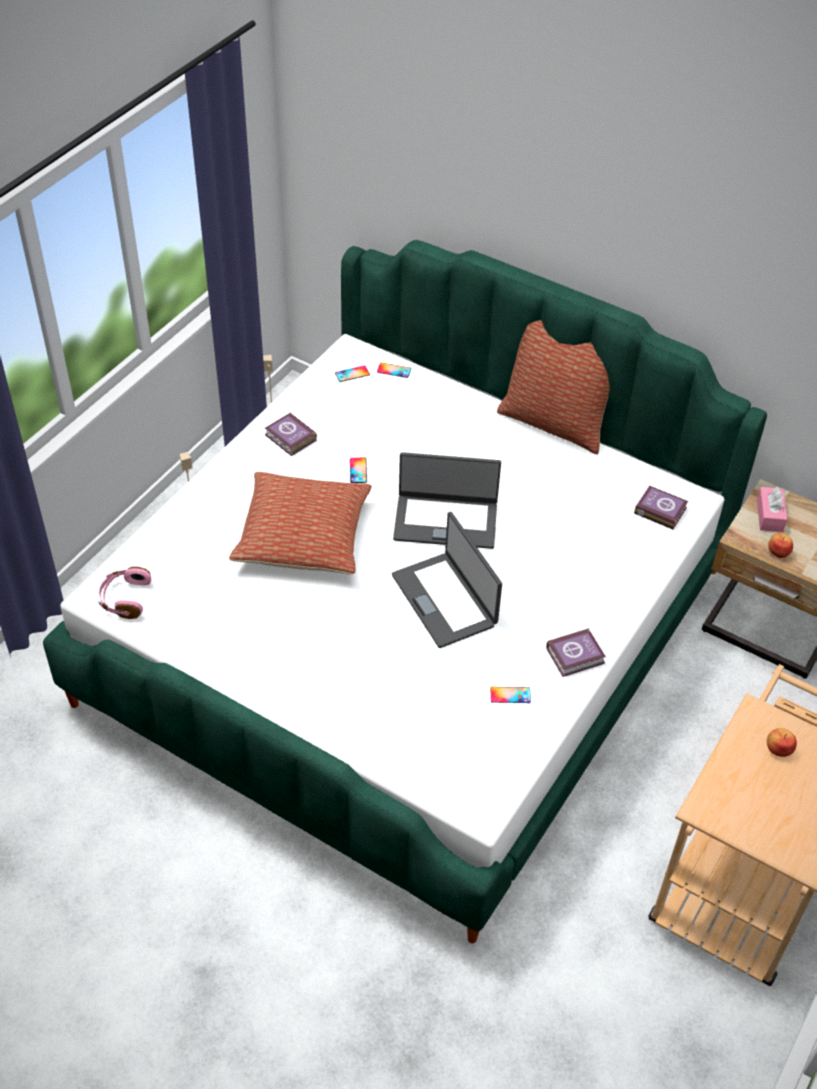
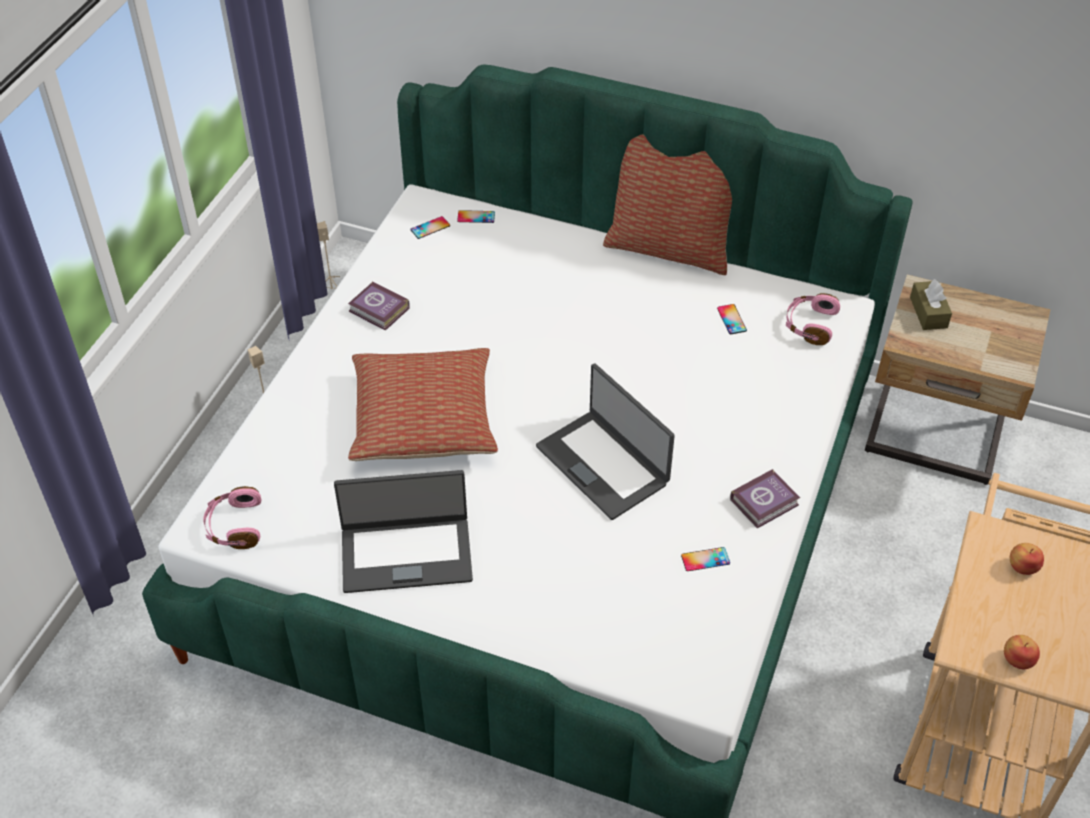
camera: 10 degrees left, 0 degrees up
phone [350,458,367,483] -> phone moved to [717,304,747,334]
laptop [393,452,501,549] -> laptop moved to [334,470,473,593]
book [634,486,688,529] -> pink headphones [786,293,840,345]
pink tissue box [757,487,787,532] -> brown tissue box [910,279,952,330]
apple [768,533,793,558] -> apple moved to [1004,635,1040,670]

